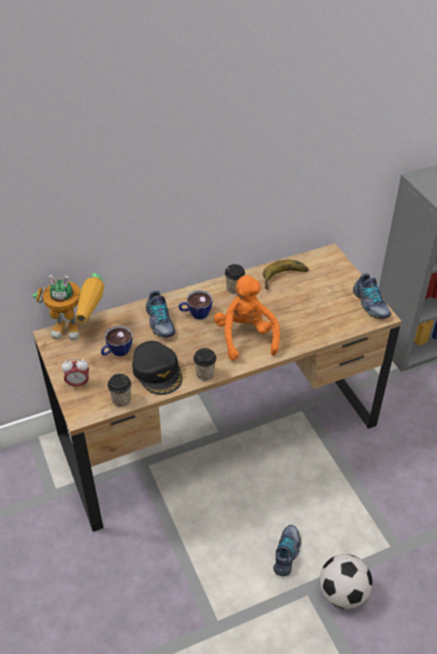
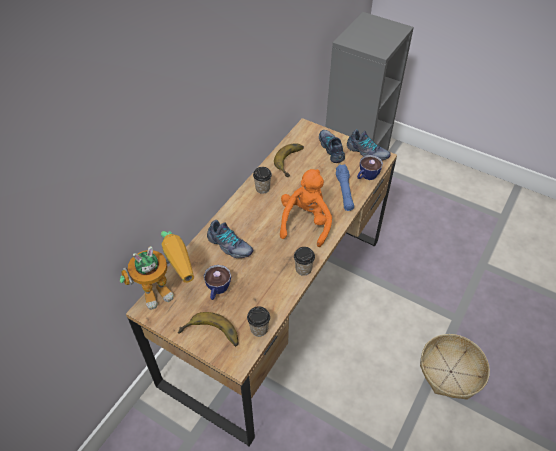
camera: 35 degrees left, 5 degrees up
alarm clock [62,359,89,388] -> banana [178,312,238,347]
black cap [132,341,182,395] -> none
cup [178,290,212,319] -> cup moved to [357,155,383,180]
orange plush toy [214,275,280,361] -> orange plush toy turned 60 degrees clockwise [280,169,332,247]
shoe [273,525,301,576] -> shoe moved to [319,130,345,163]
football [320,554,373,609] -> basket [420,334,490,400]
none -> blue flashlight [336,164,354,211]

